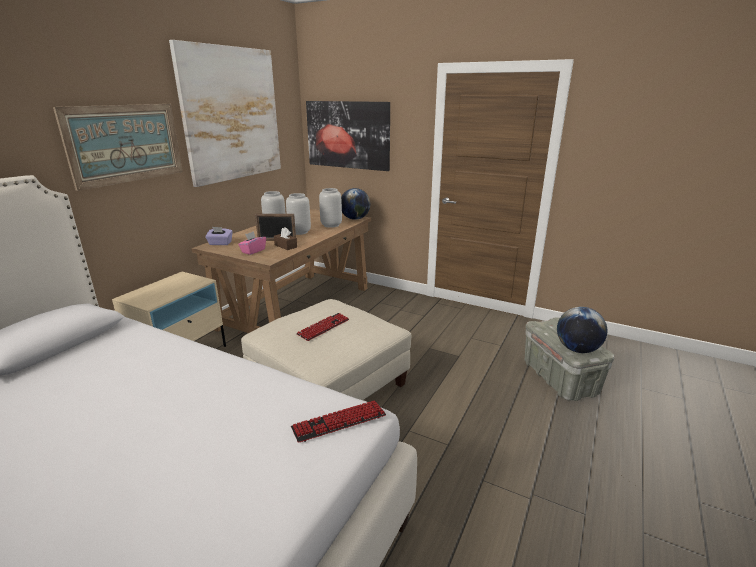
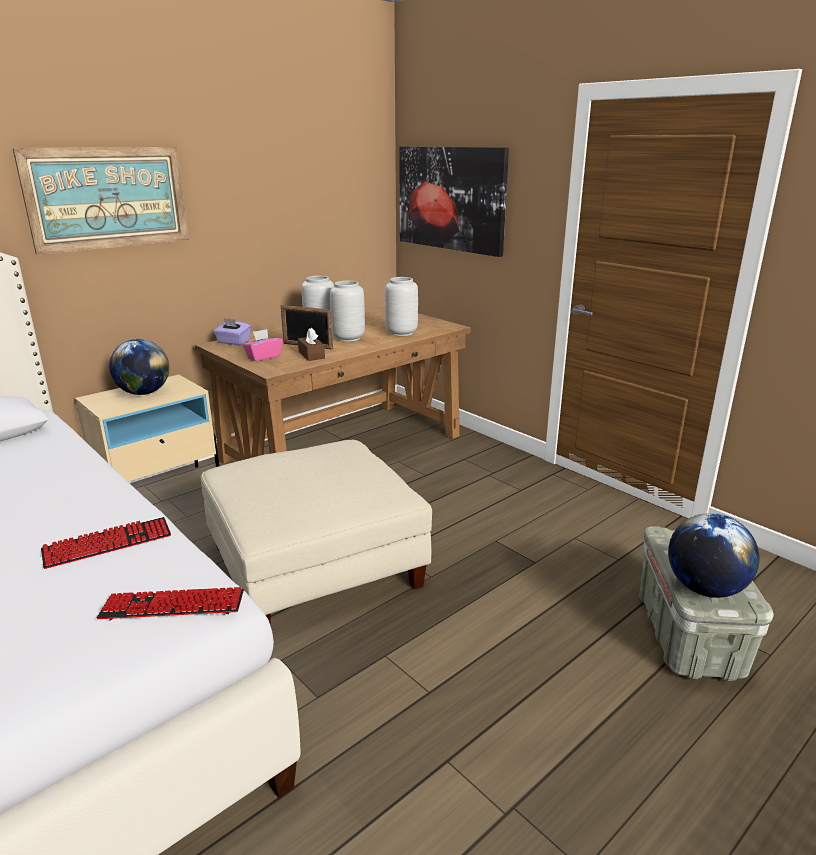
camera: 20 degrees right, 0 degrees up
picture [169,40,281,187] -> none
keyboard [297,313,349,341] -> keyboard moved to [41,517,171,569]
globe [341,188,370,220] -> globe moved to [109,339,169,395]

